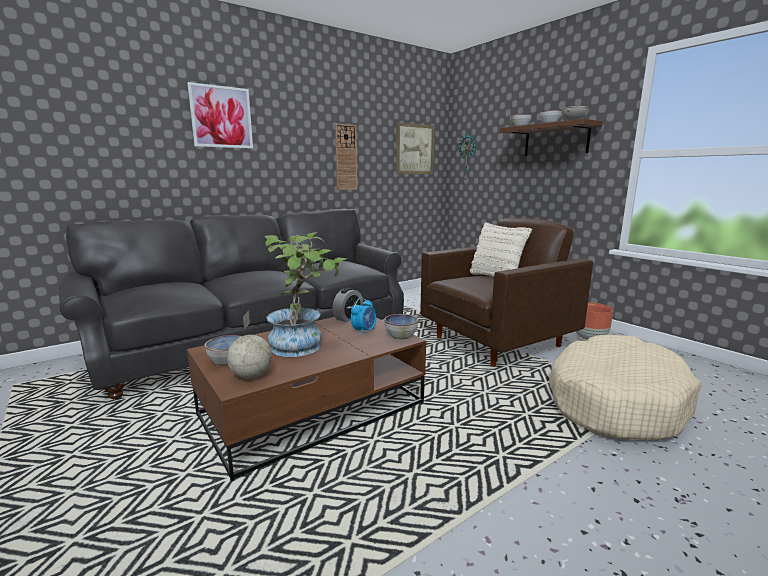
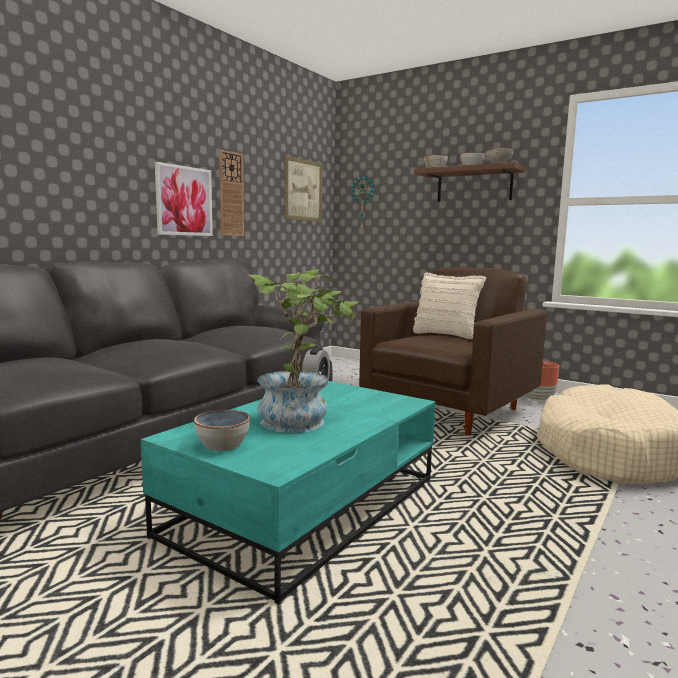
camera: 20 degrees left, 5 degrees down
picture [187,82,253,149] -> picture moved to [155,162,213,236]
brown coffee table [187,317,426,481] -> turquoise coffee table [141,381,435,604]
globe [227,310,272,378] -> none
alarm clock [351,298,376,335] -> none
bowl [384,314,418,339] -> none

